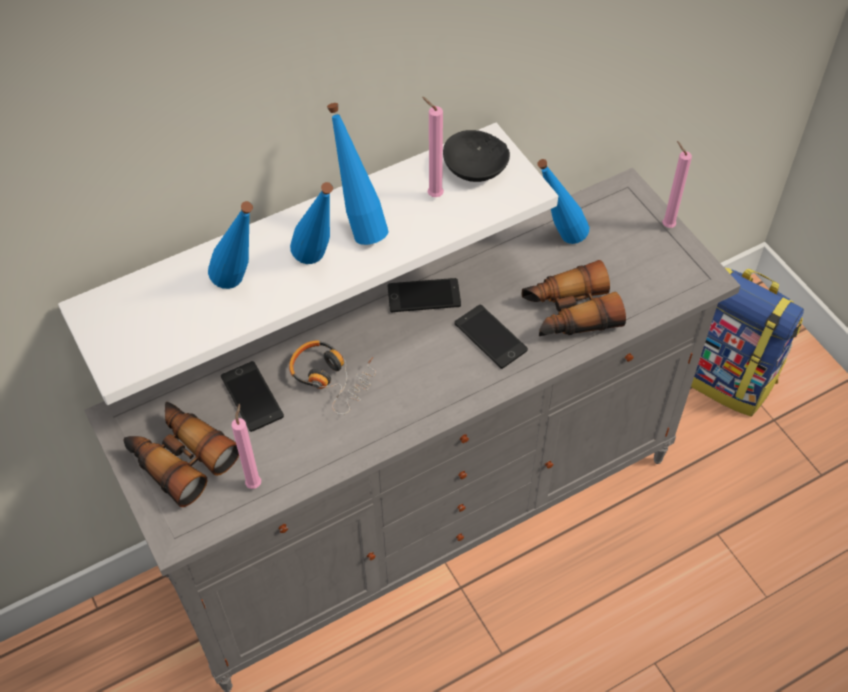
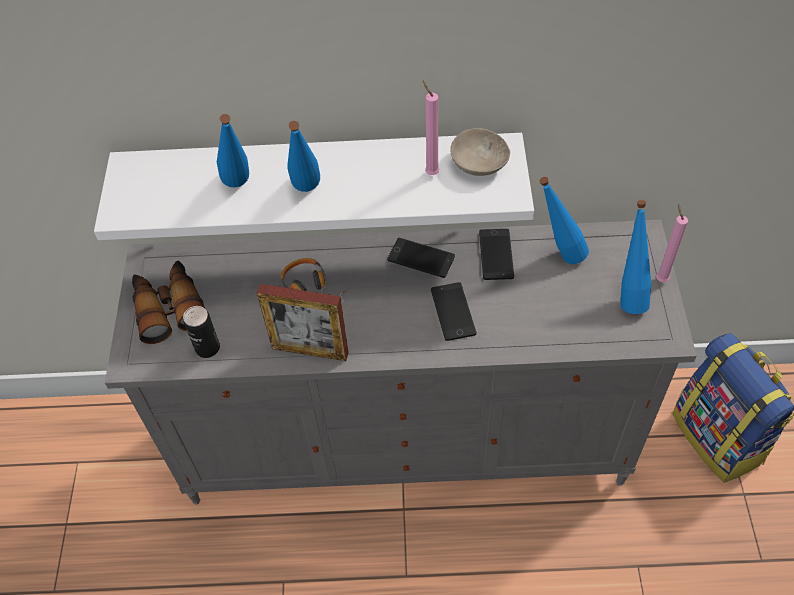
camera: 30 degrees right, 0 degrees up
phone [221,361,284,432] -> phone moved to [479,229,514,280]
pink candle [232,404,261,489] -> can [183,306,220,358]
blue bottle [327,103,388,245] -> blue bottle moved to [620,200,651,314]
black bowl [443,130,510,182] -> beige bowl [450,128,510,176]
binoculars [521,260,626,336] -> none
none -> picture frame [257,284,349,361]

